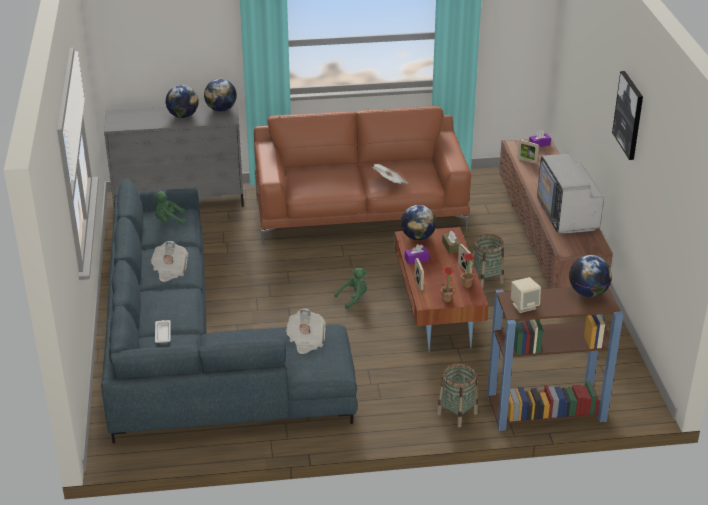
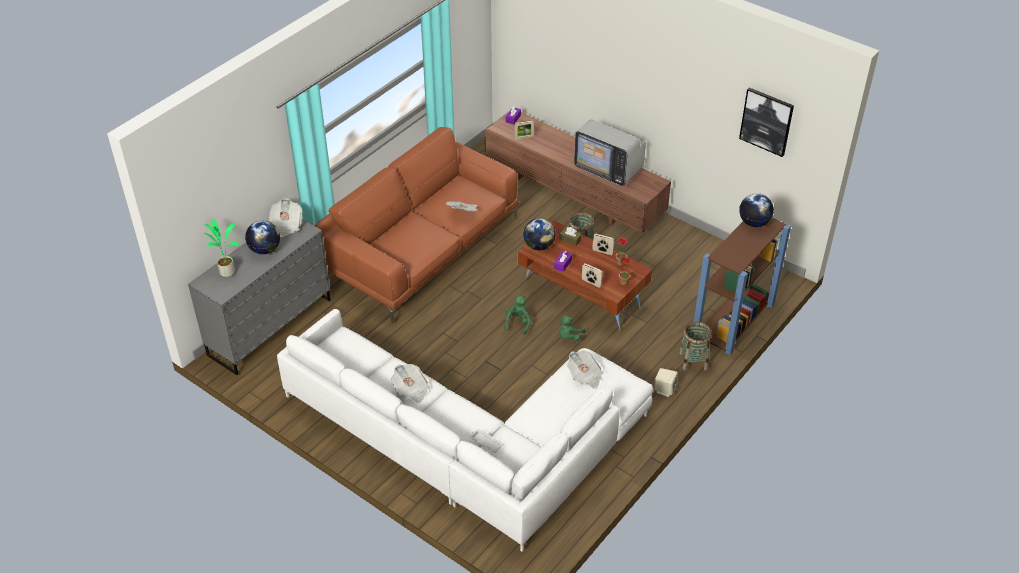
camera: 45 degrees left, 10 degrees up
blue sofa [101,179,358,444] -> white sofa [277,309,653,552]
green plush toy [153,191,187,225] -> green plush toy moved to [559,316,586,341]
globe [204,79,237,111] -> newspaper [268,198,302,237]
beige speaker [511,277,541,313] -> beige speaker moved to [655,368,677,397]
picture [612,71,643,160] -> picture moved to [739,87,794,157]
none -> potted plant [204,219,239,277]

